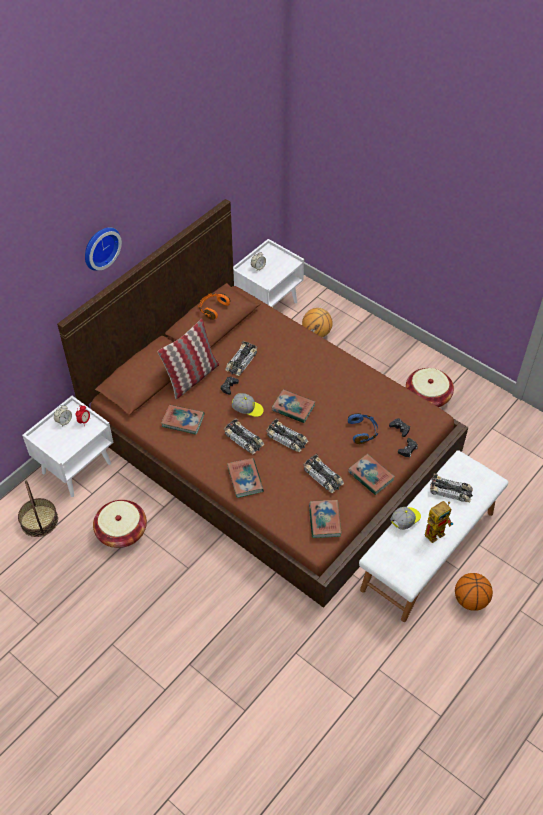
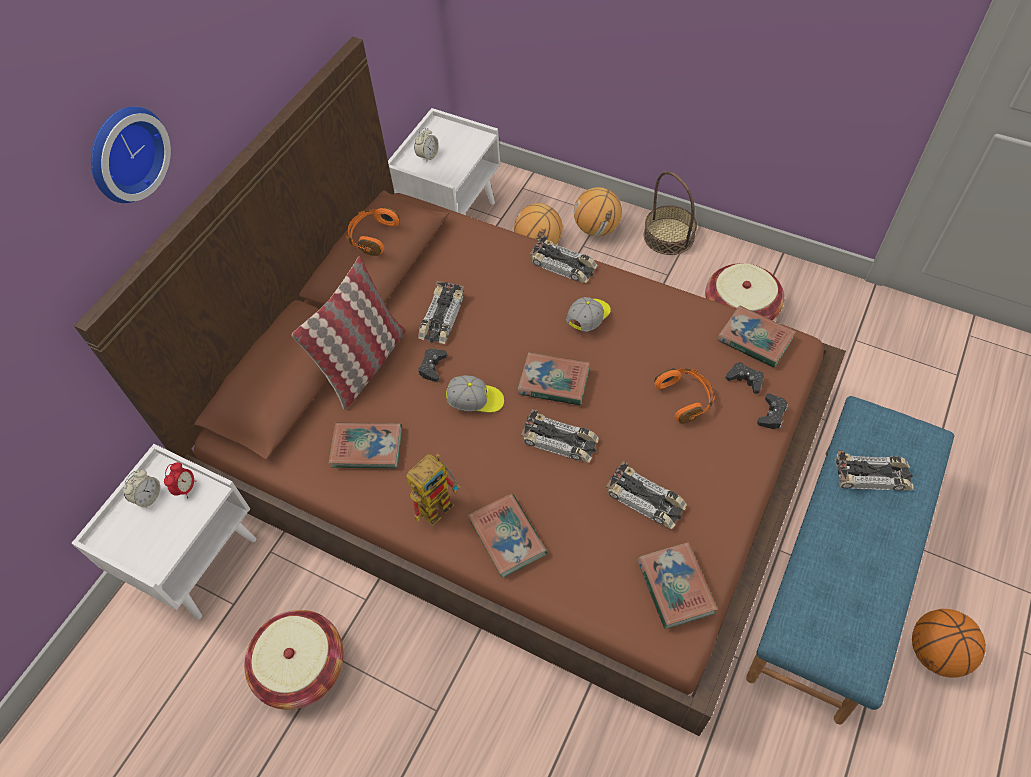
camera: 10 degrees left, 5 degrees up
basket [18,480,58,537] -> basket moved to [644,171,697,255]
toy car [223,418,264,454] -> toy car moved to [530,235,597,283]
blue headphones [348,413,378,444] -> orange headphones [654,368,715,424]
book [348,454,395,495] -> book moved to [717,305,796,368]
white bench [359,450,508,622] -> blue bench [746,396,954,725]
cap [390,507,421,530] -> cap moved to [566,297,611,332]
toy robot [424,501,453,543] -> toy robot moved to [406,454,461,526]
none -> basketball [574,187,622,236]

